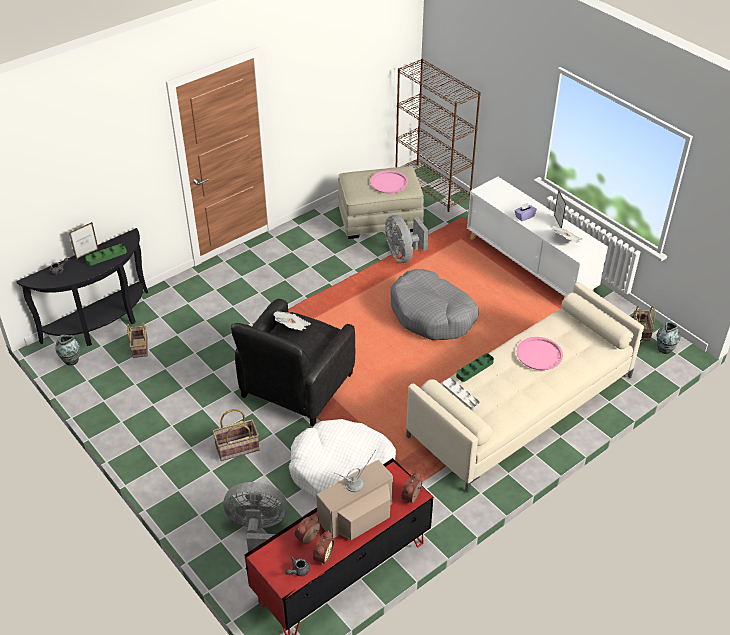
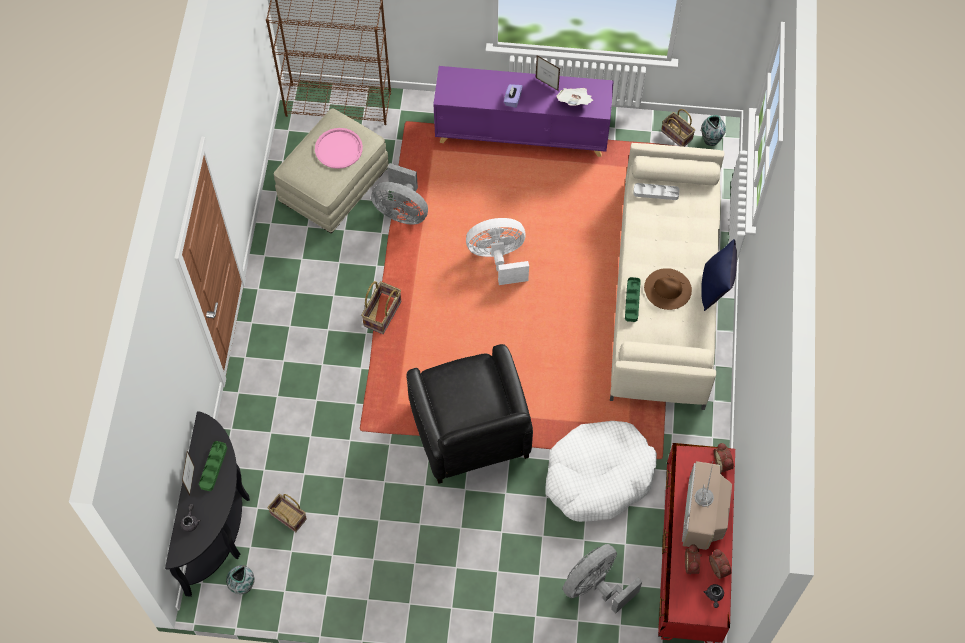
camera: 45 degrees left, 20 degrees up
basket [213,409,260,461] -> basket moved to [361,281,401,334]
newspaper [273,311,311,331] -> none
grey dog bed [390,269,479,340] -> white fan [466,218,529,285]
grey tray [443,378,480,411] -> grey tray moved to [633,183,679,200]
white cabinet [467,177,608,296] -> purple cabinet [433,66,614,157]
pink tray [516,337,563,370] -> none
none -> brown hat [644,268,692,310]
none -> blue pillow [701,239,737,311]

